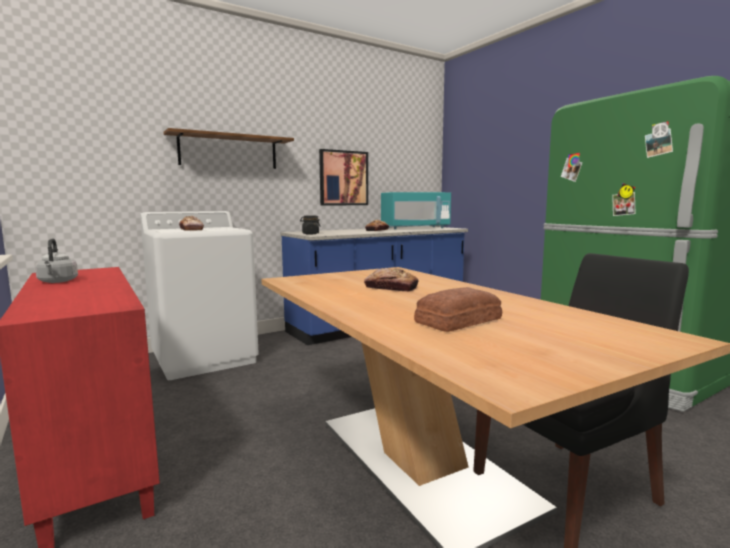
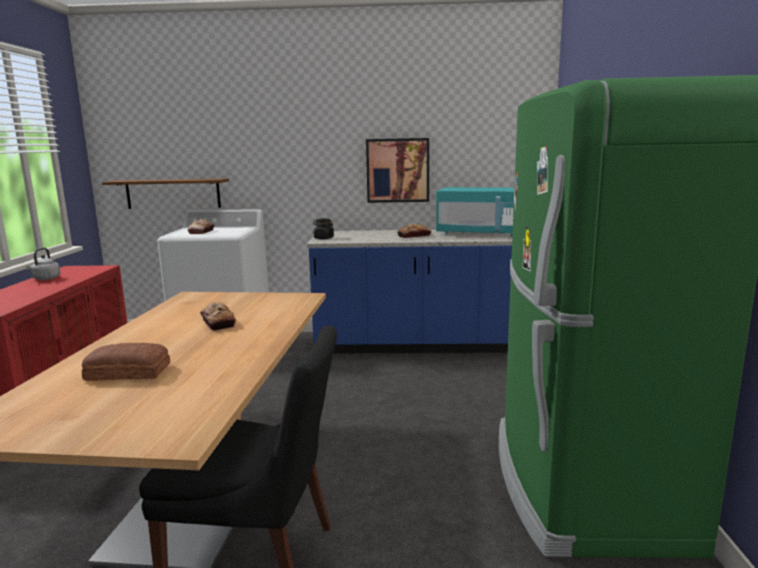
camera: 35 degrees right, 5 degrees up
shelf [163,128,294,169] -> shelf moved to [102,178,229,209]

